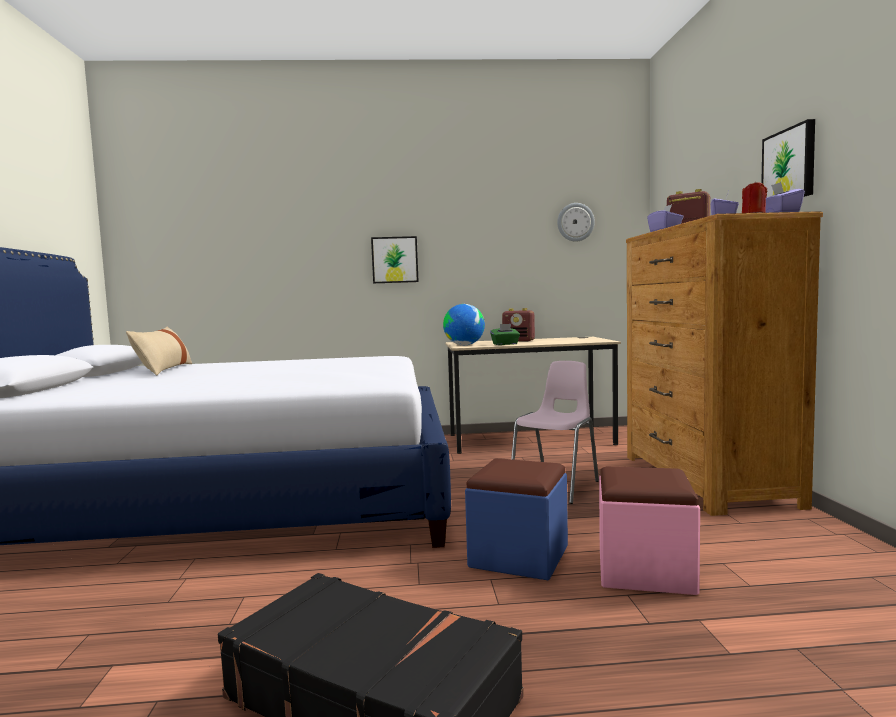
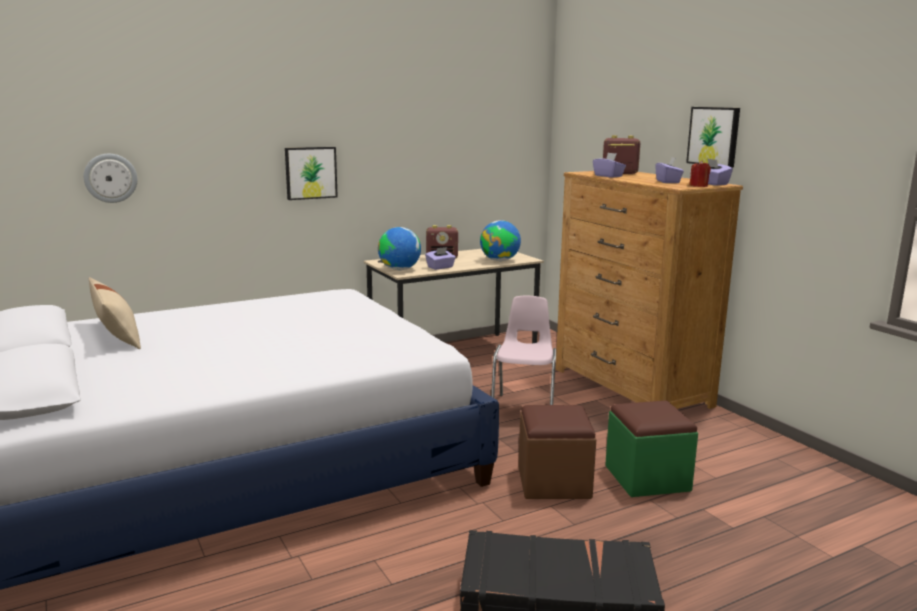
camera: 25 degrees left, 10 degrees up
blue ottoman [465,458,568,580] -> brown ottoman [518,405,596,499]
green tissue box [490,324,520,345] -> purple tissue box [425,247,456,270]
wall clock [557,203,595,242] -> wall clock moved to [84,154,137,203]
pink ottoman [599,466,700,595] -> green ottoman [605,401,698,497]
none -> globe [480,220,521,261]

